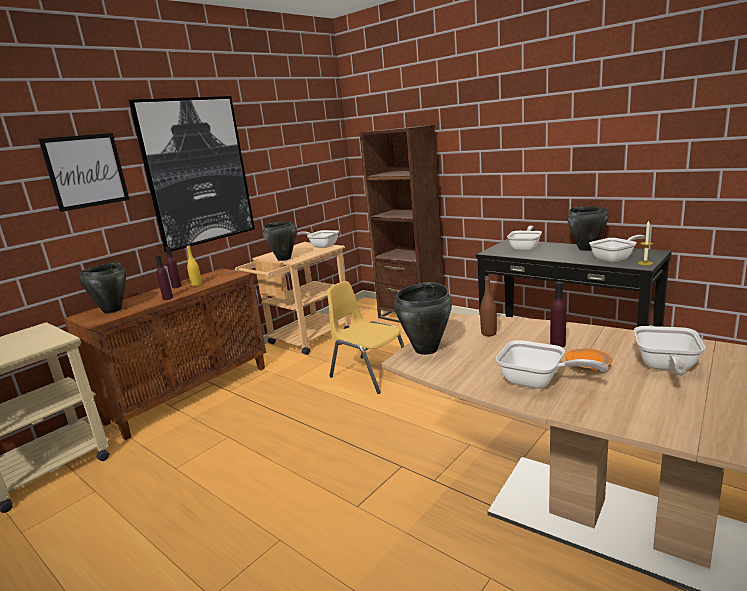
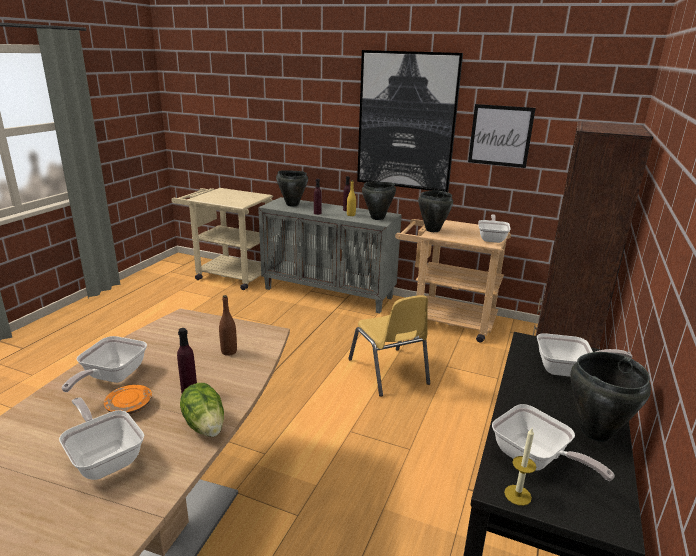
camera: 70 degrees right, 5 degrees up
picture [38,133,129,212] -> picture moved to [468,104,536,168]
brown cabinet [64,268,266,440] -> grey cabinet [258,197,402,313]
yellow chair [327,281,404,394] -> yellow chair turned 135 degrees clockwise [348,295,430,397]
black cooking pot [394,282,452,355] -> black cooking pot moved to [362,182,396,220]
frying pan [634,326,705,376] -> frying pan turned 45 degrees clockwise [59,397,144,480]
none -> lettuce [180,383,224,437]

